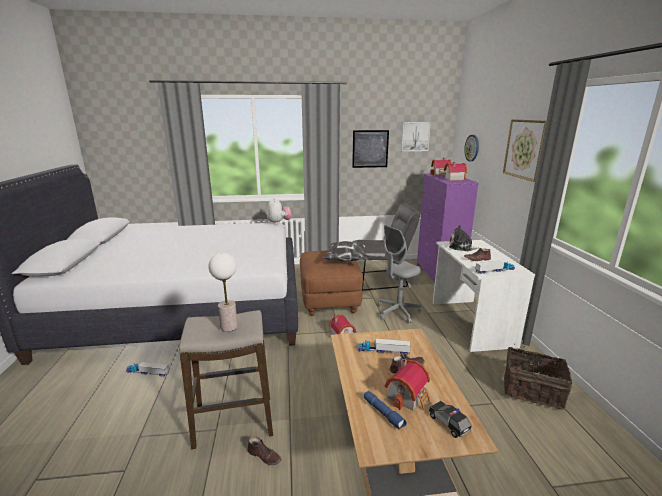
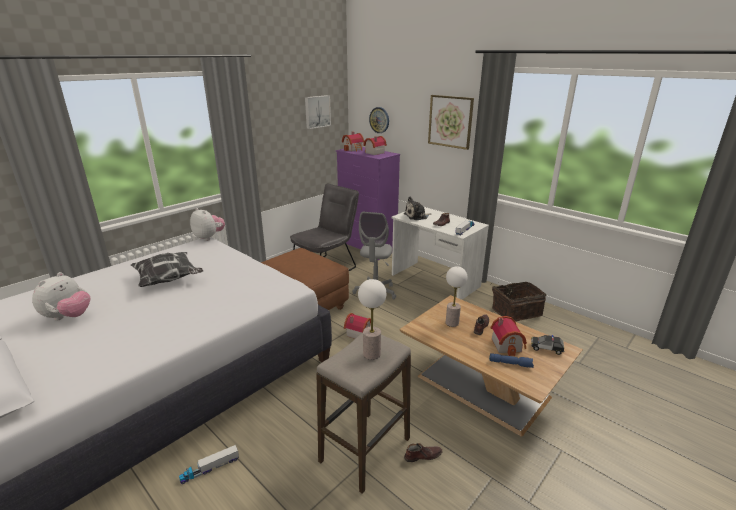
camera: 40 degrees left, 5 degrees up
pillow [323,241,368,262] -> pillow moved to [131,252,204,287]
picture [352,130,389,168] -> none
toy truck [358,339,411,355] -> table lamp [446,266,467,327]
none -> plush toy [32,272,90,321]

